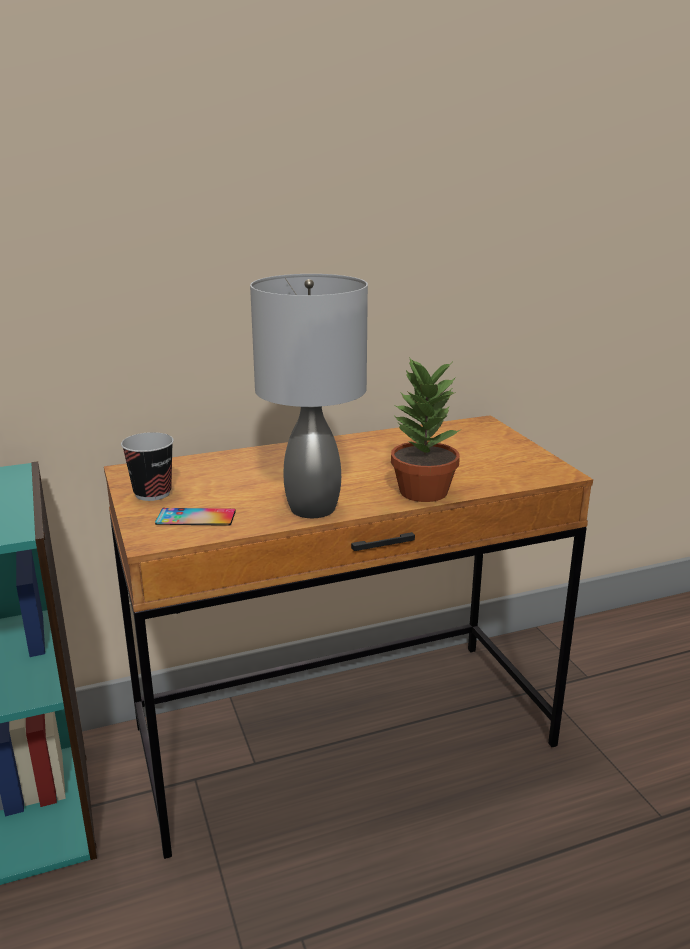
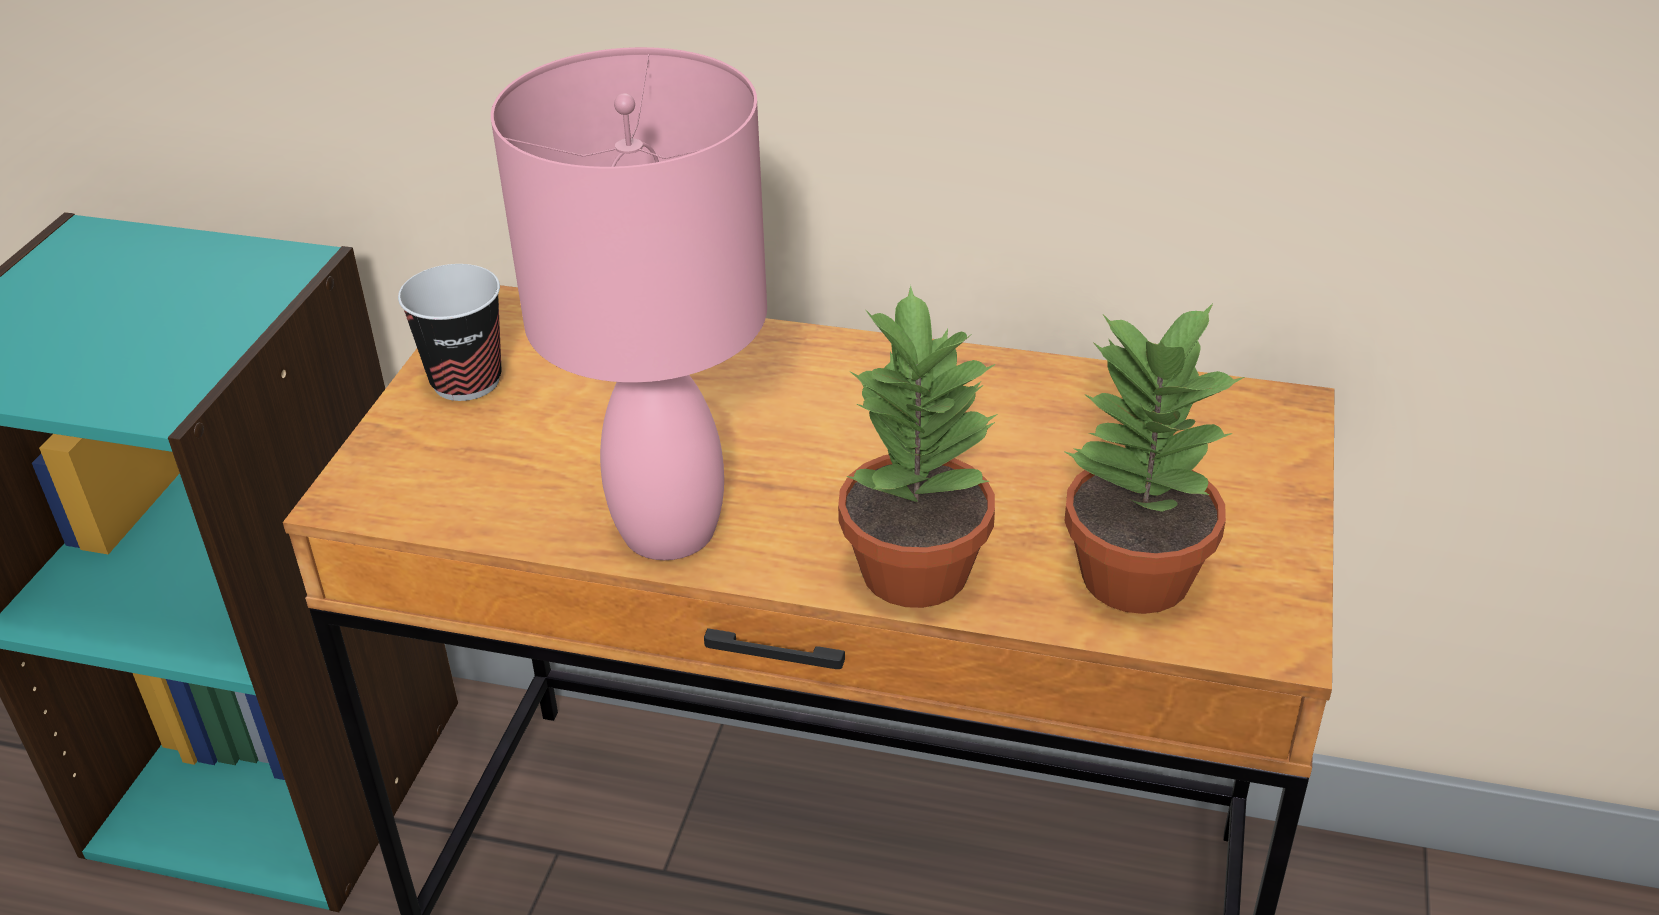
camera: 35 degrees right, 15 degrees up
phone [155,508,236,526] -> none
grey table lamp [250,274,368,518] -> pink table lamp [491,47,767,560]
none -> potted plant [1064,303,1244,614]

